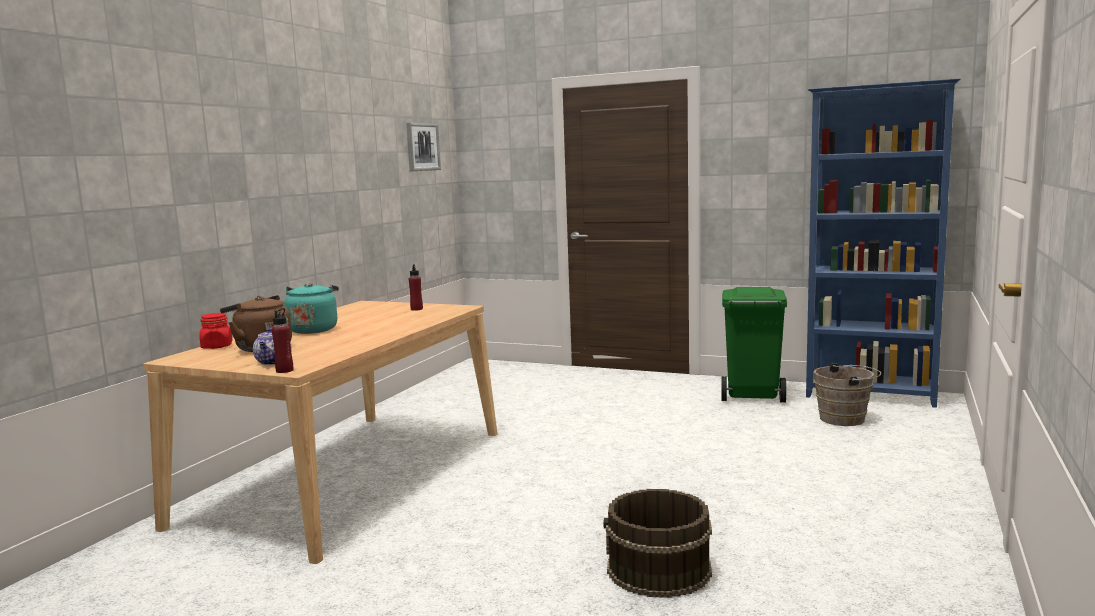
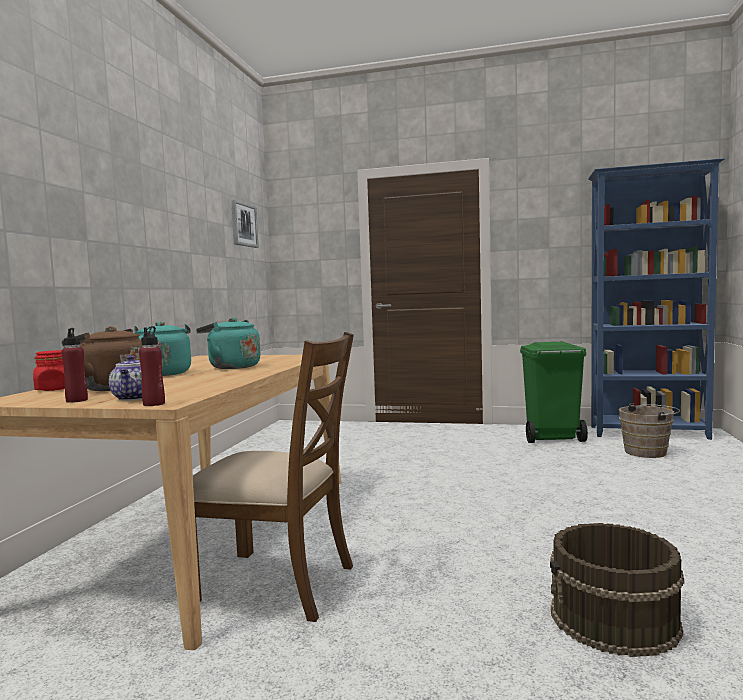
camera: 10 degrees left, 5 degrees down
red bottle [409,264,423,311] -> red bottle moved to [61,328,88,403]
none -> brown chair [193,332,354,622]
none -> turquoise kettle [196,318,261,369]

